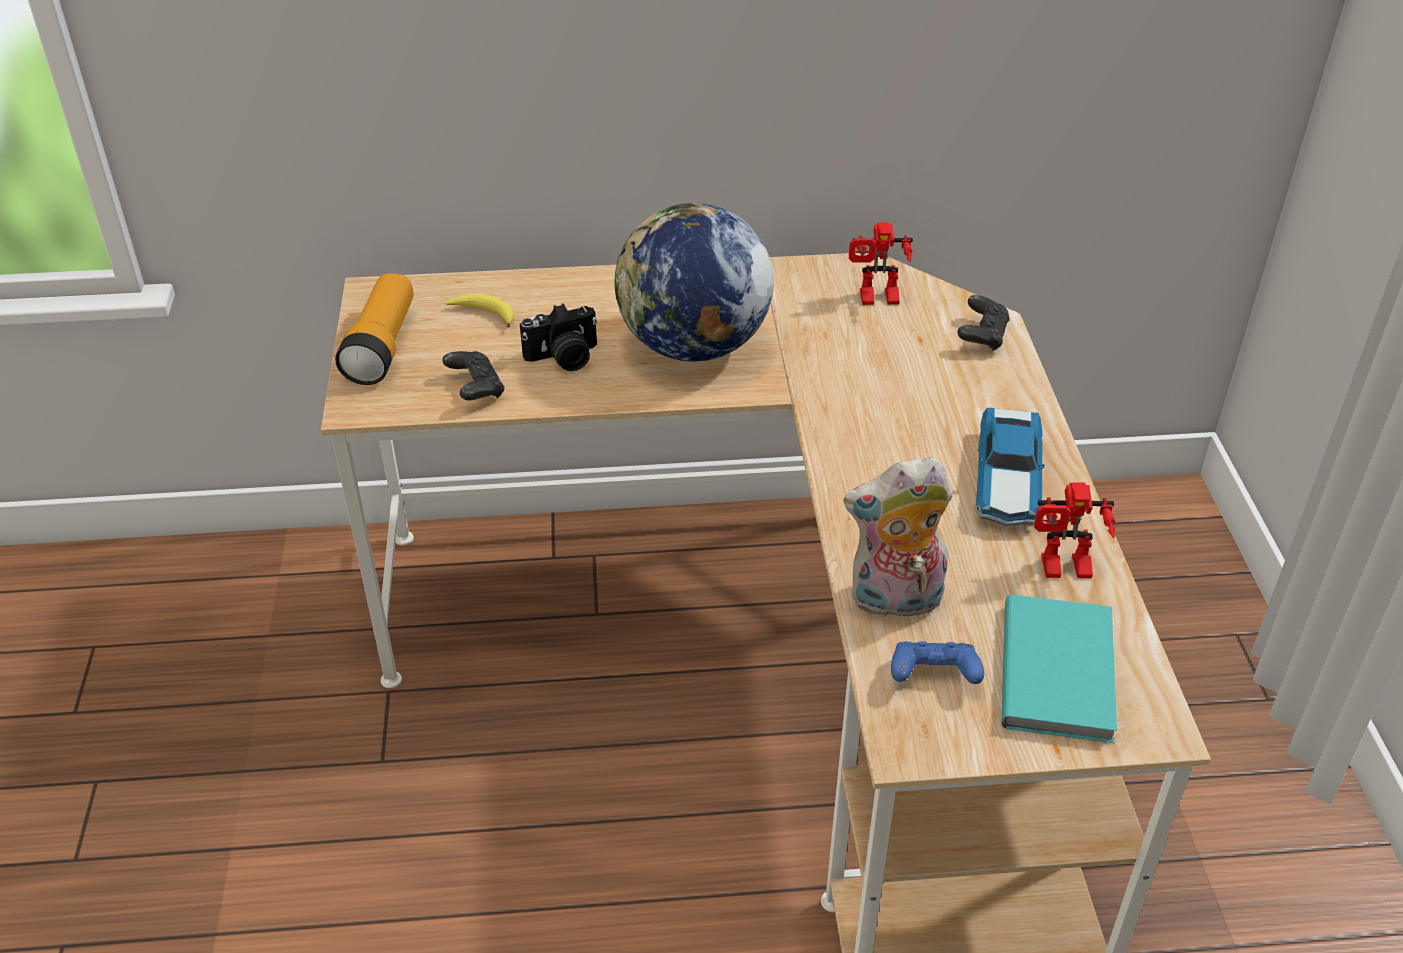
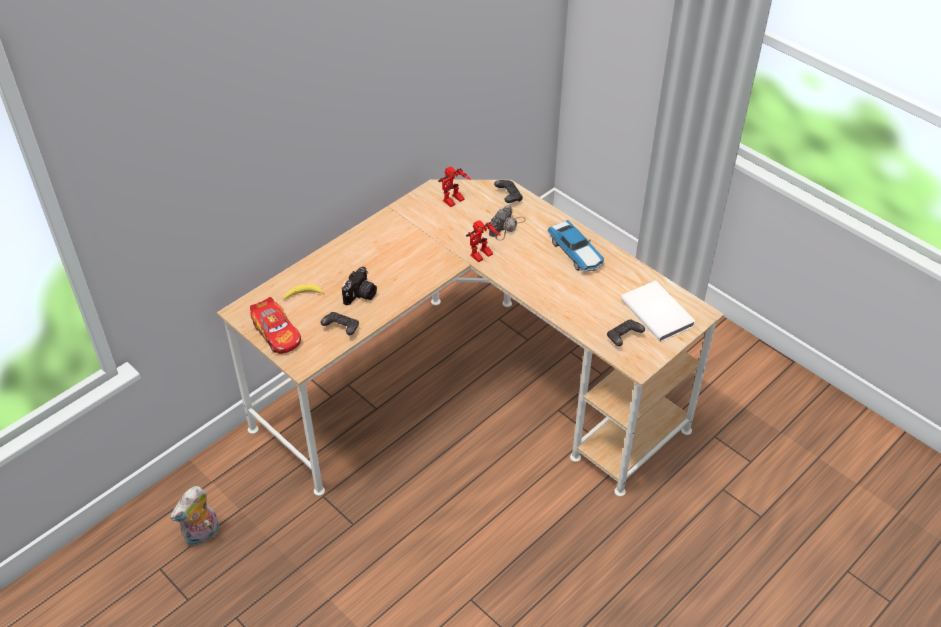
camera: 40 degrees left, 5 degrees up
flashlight [335,273,413,385] -> toy car [250,297,301,354]
globe [615,203,774,362] -> none
plush toy [844,457,953,623] -> plush toy moved to [170,486,219,547]
blue game controller [891,641,984,684] -> black game controller [607,320,645,346]
turquoise book [1001,594,1117,743] -> white book [621,280,695,342]
toy robot [1034,482,1115,578] -> toy robot moved to [466,220,500,262]
none -> camera [489,205,526,241]

